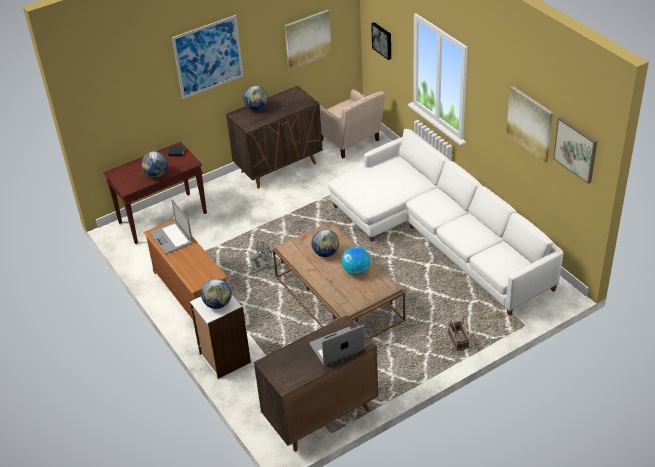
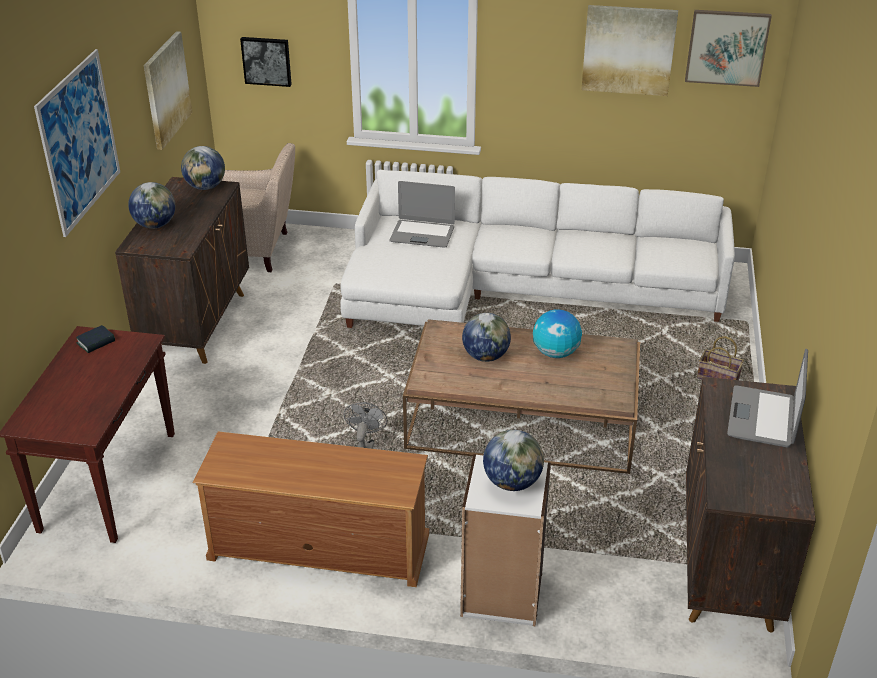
camera: 50 degrees left, 5 degrees down
globe [141,151,168,178] -> globe moved to [181,146,225,190]
laptop [150,200,193,254] -> laptop moved to [389,181,455,248]

